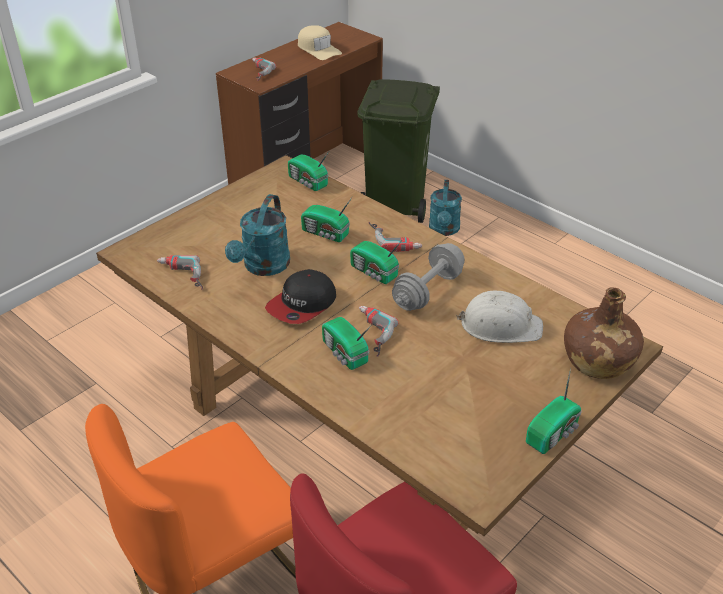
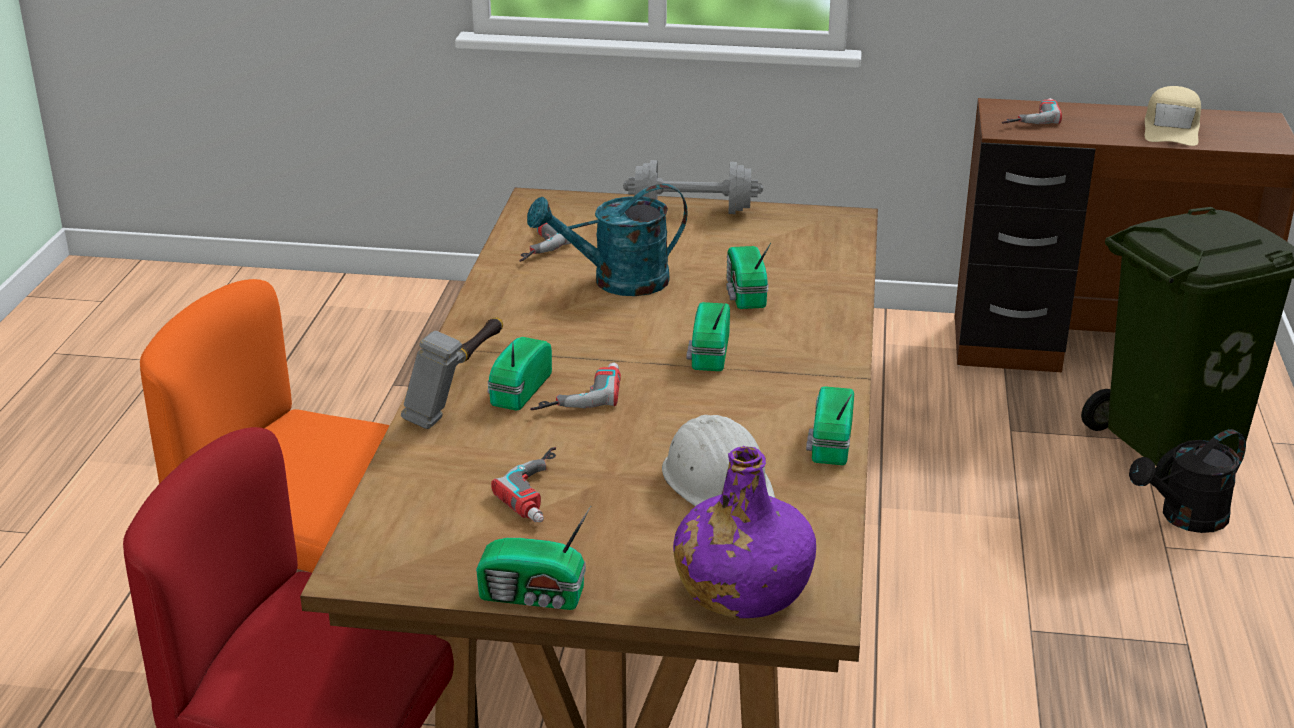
camera: 55 degrees right, 10 degrees down
cap [265,269,336,324] -> none
radio [288,150,330,191] -> radio moved to [806,386,854,465]
power drill [369,222,422,252] -> power drill moved to [491,447,556,522]
grey dumbbell [392,243,465,311] -> grey dumbbell moved to [623,160,763,214]
turquoise watering can [429,180,462,236] -> black watering can [1129,429,1246,533]
brown bottle [564,288,644,379] -> purple bottle [673,446,816,618]
none -> hammer [401,317,503,429]

